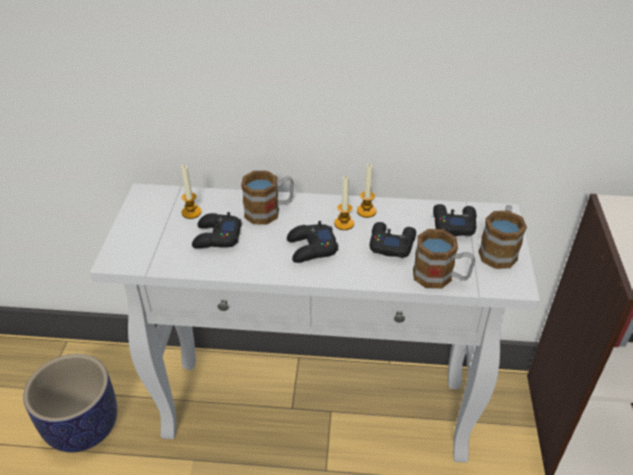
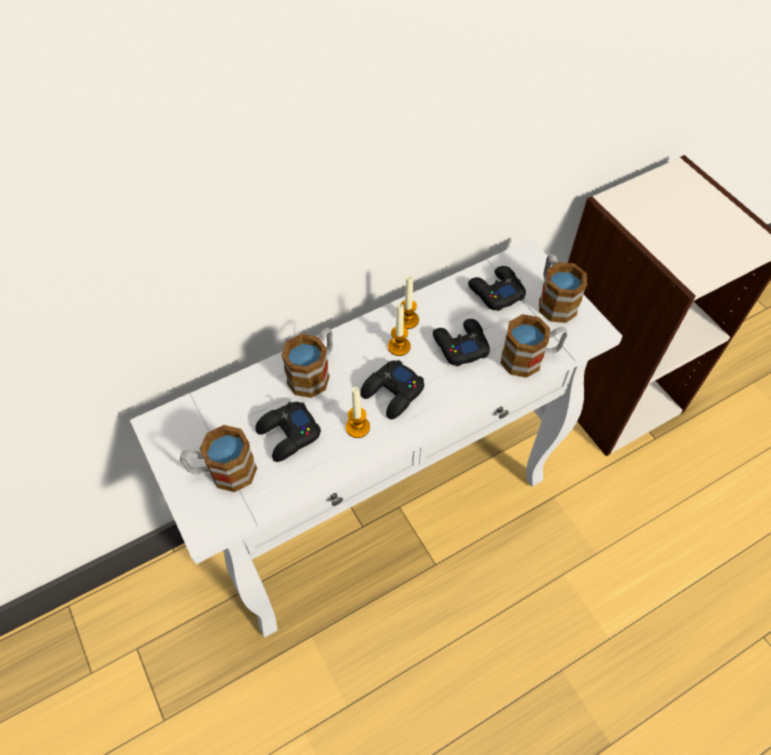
camera: 35 degrees left, 15 degrees up
planter [23,354,117,452] -> none
candle [181,165,202,219] -> candle moved to [346,387,370,438]
none -> mug [180,425,257,492]

